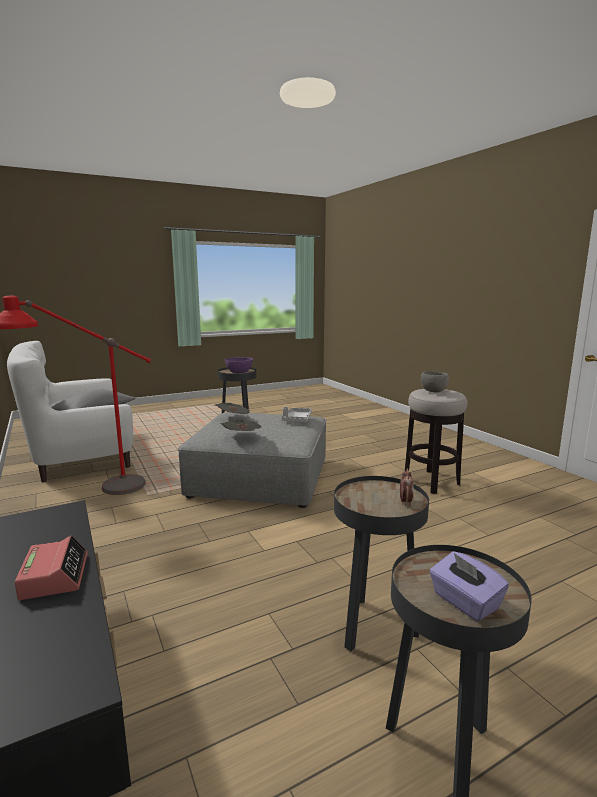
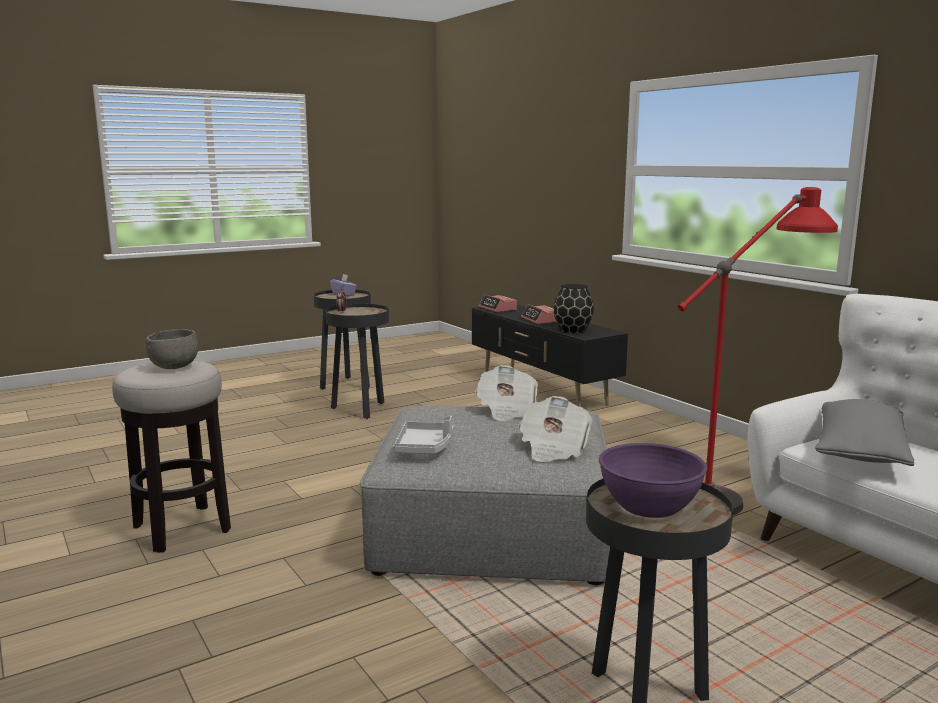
camera: 175 degrees right, 0 degrees up
none -> alarm clock [479,295,517,312]
none -> black vase [554,284,594,333]

